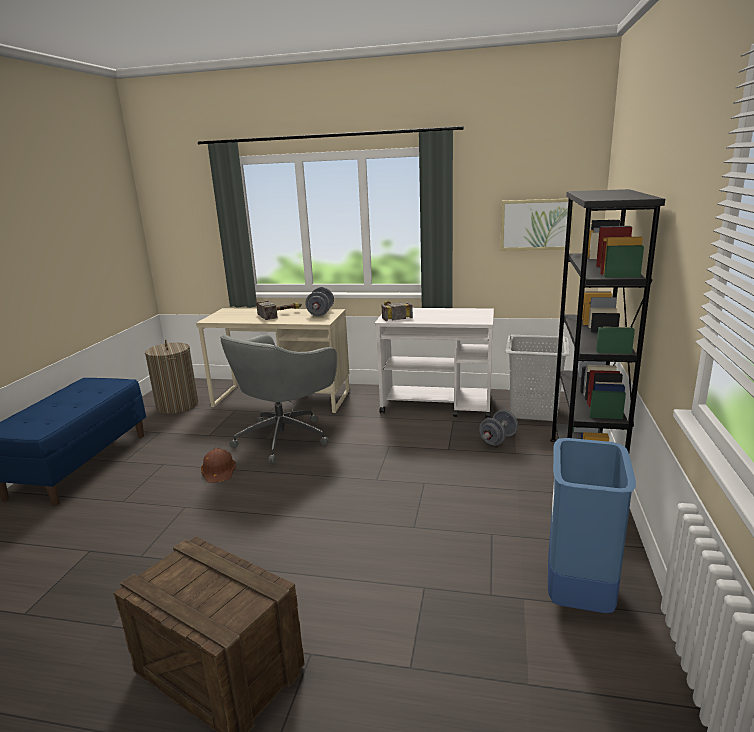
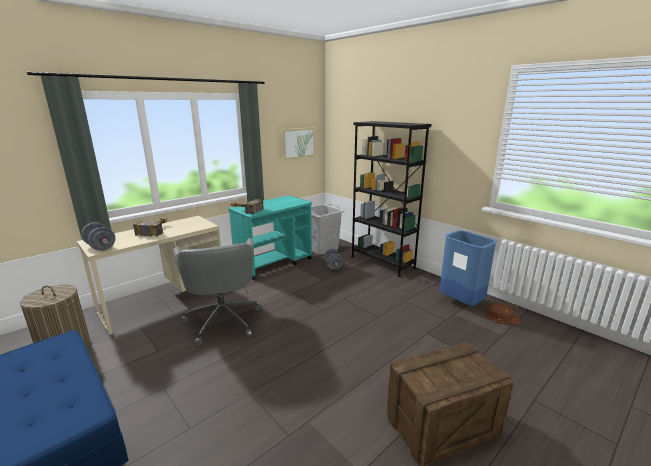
camera: 55 degrees left, 0 degrees up
brown hard hat [201,448,236,483] -> brown hard hat moved to [485,303,521,324]
grey dumbbell [305,287,334,316] -> grey dumbbell moved to [81,222,116,251]
white cart [375,308,494,418] -> turquoise cart [228,195,312,280]

